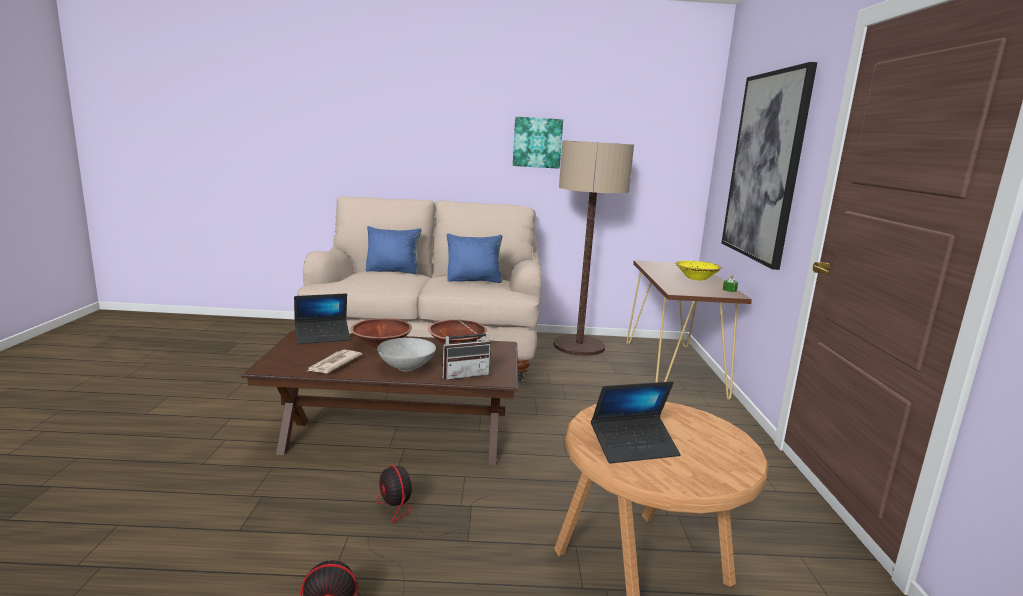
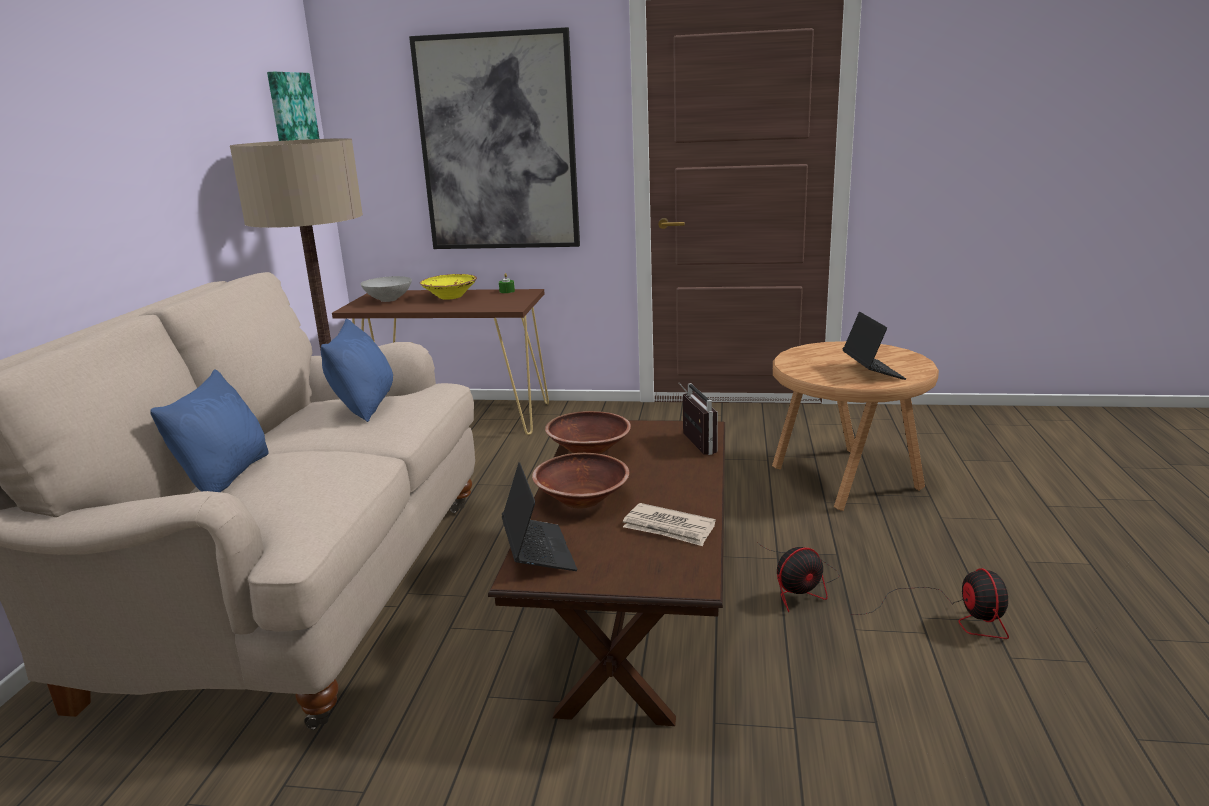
camera: 80 degrees left, 5 degrees up
grey bowl [377,338,436,371] -> grey bowl moved to [361,276,412,302]
picture [513,117,563,169] -> picture moved to [267,72,320,141]

